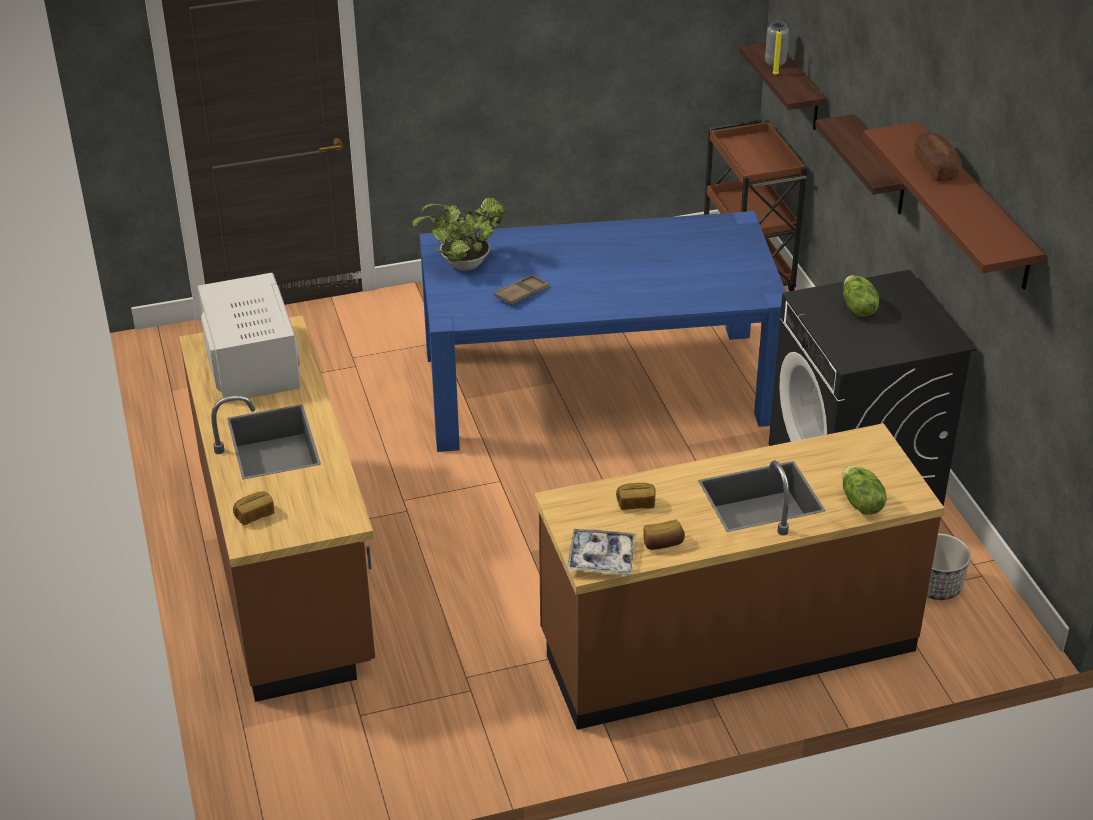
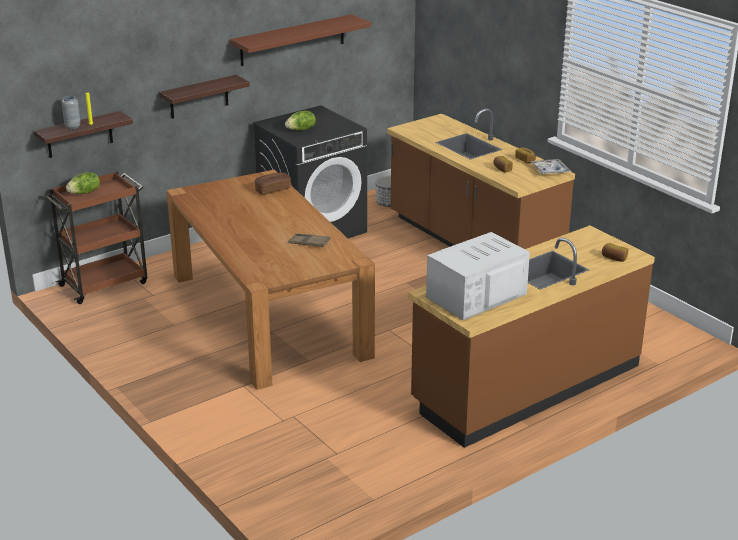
camera: 110 degrees left, 10 degrees down
potted plant [412,197,505,271] -> none
blue dining table [420,211,786,452] -> brown dining table [166,170,375,390]
lettuce [842,466,887,515] -> lettuce moved to [66,172,100,194]
bread [914,133,962,181] -> bread moved to [255,172,291,195]

